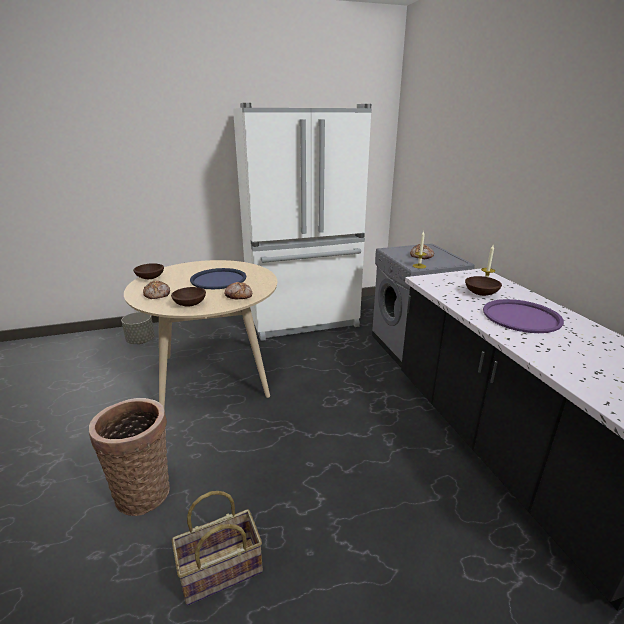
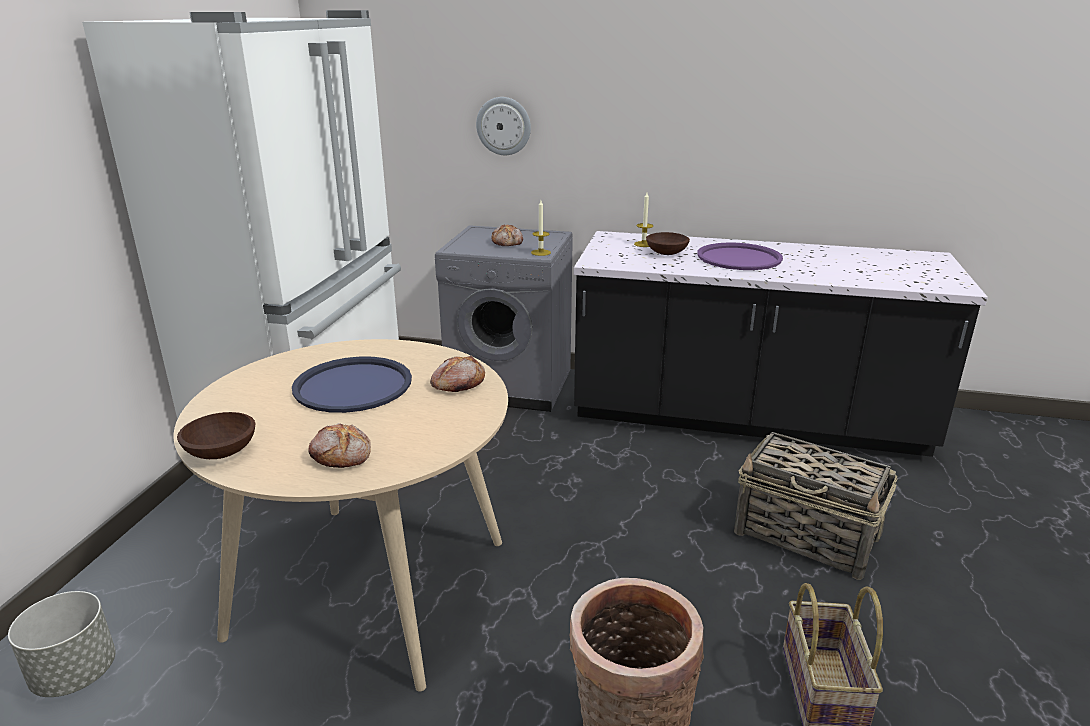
camera: 60 degrees left, 0 degrees up
brown bowl [171,287,206,307] -> none
none -> wall clock [476,97,531,155]
none -> basket [734,432,897,580]

